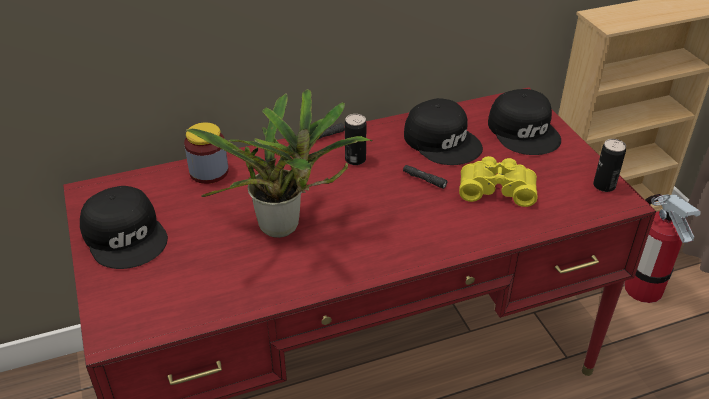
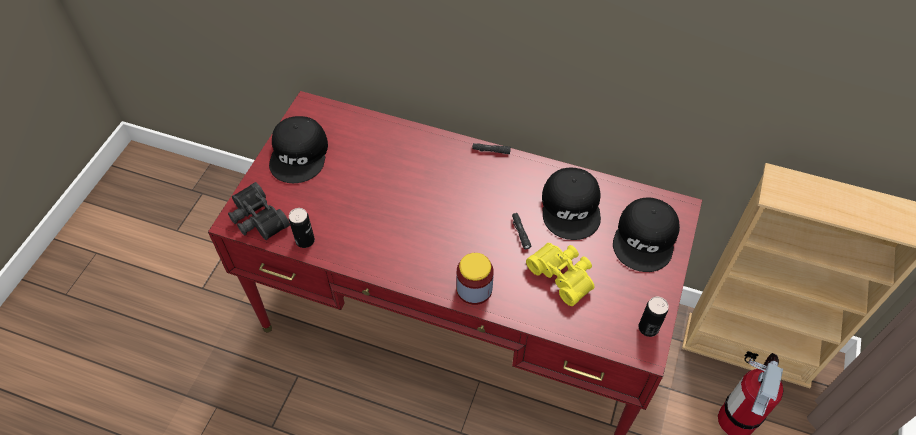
camera: 40 degrees right, 15 degrees up
jar [184,122,228,184] -> jar moved to [456,253,494,305]
potted plant [186,89,372,238] -> none
can [345,114,366,165] -> can moved to [289,208,315,248]
none -> black binoculars [228,182,290,240]

